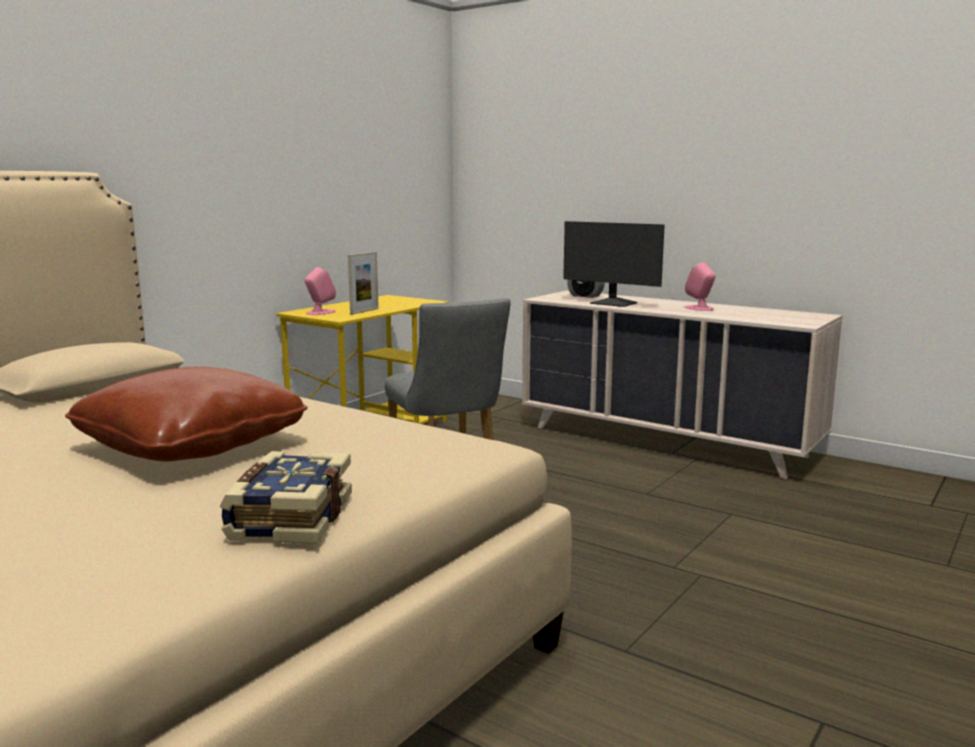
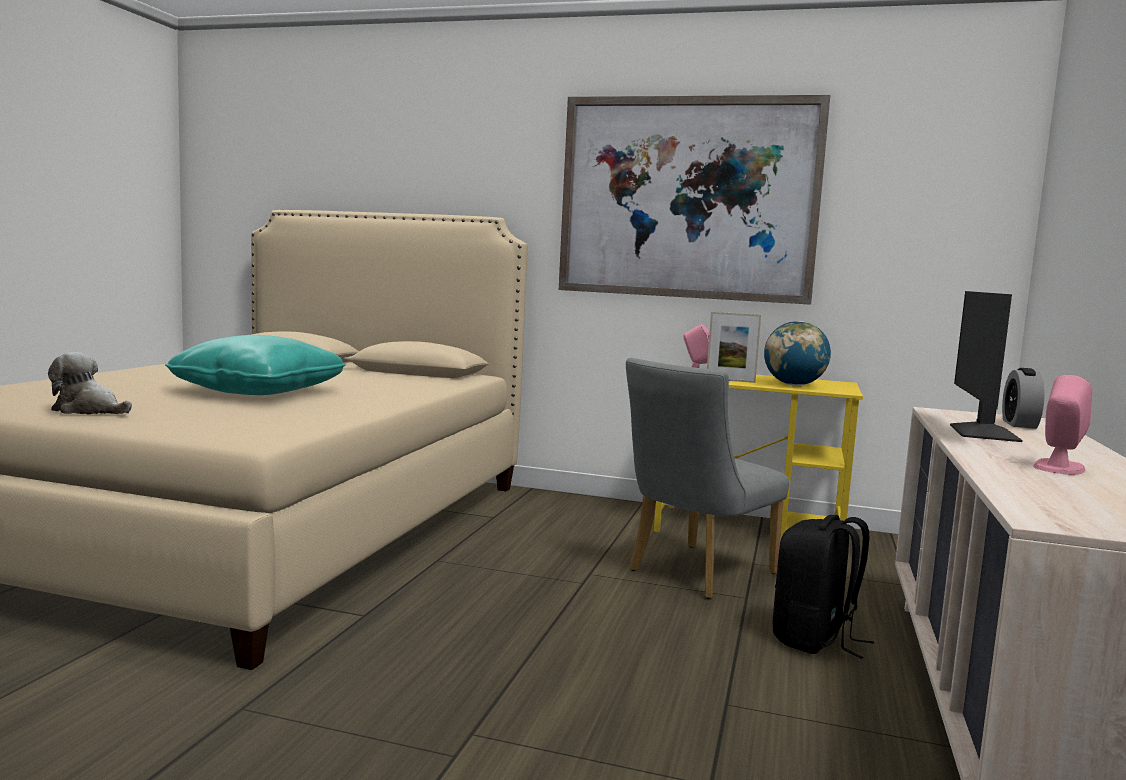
camera: 70 degrees right, 5 degrees down
brown pillow [65,367,307,462] -> turquoise pillow [165,335,346,395]
book [219,451,352,544] -> plush toy [48,352,132,414]
none -> picture [559,95,830,305]
none -> globe [764,321,831,386]
none -> black backpack [773,515,874,659]

